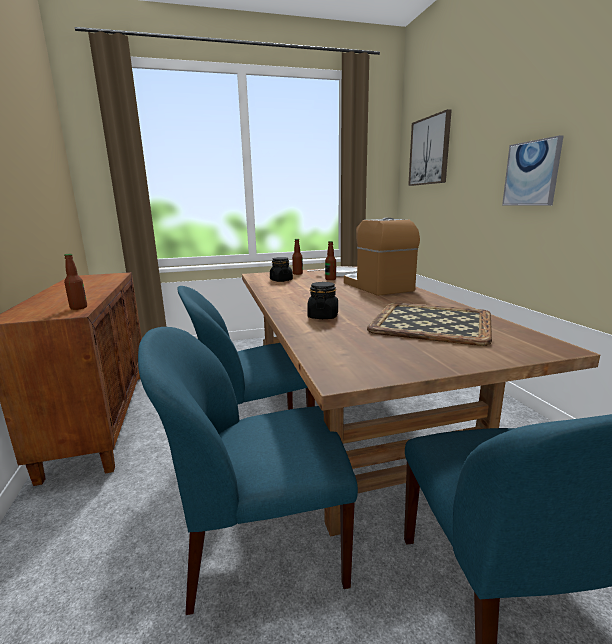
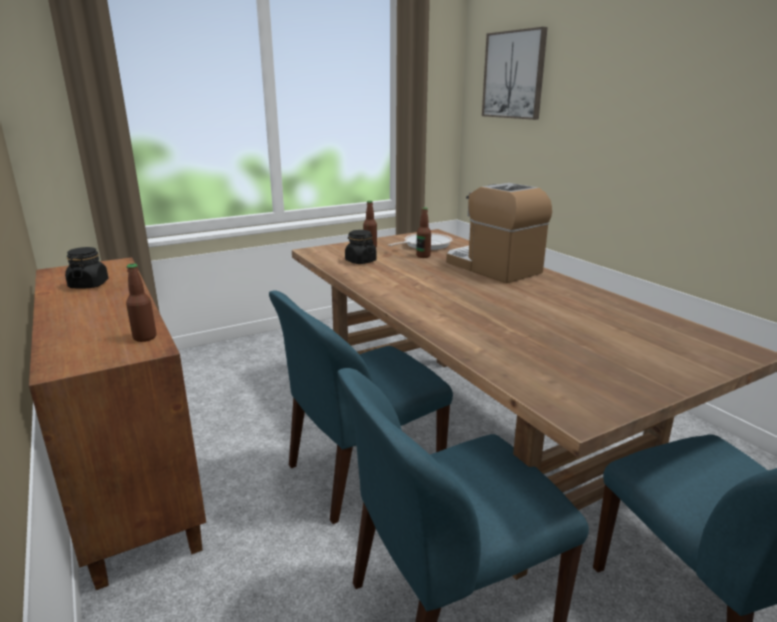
camera: 15 degrees left, 5 degrees up
black jar [307,282,338,319] -> black jar moved to [65,247,108,289]
tray [367,303,492,346] -> none
picture [502,135,564,206] -> none

